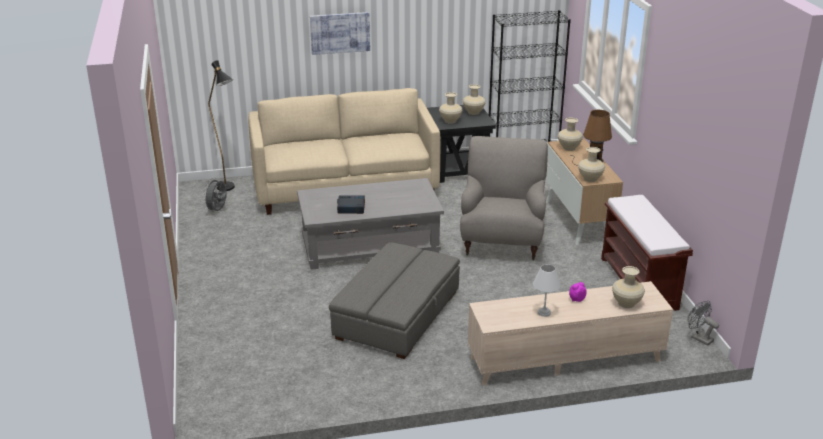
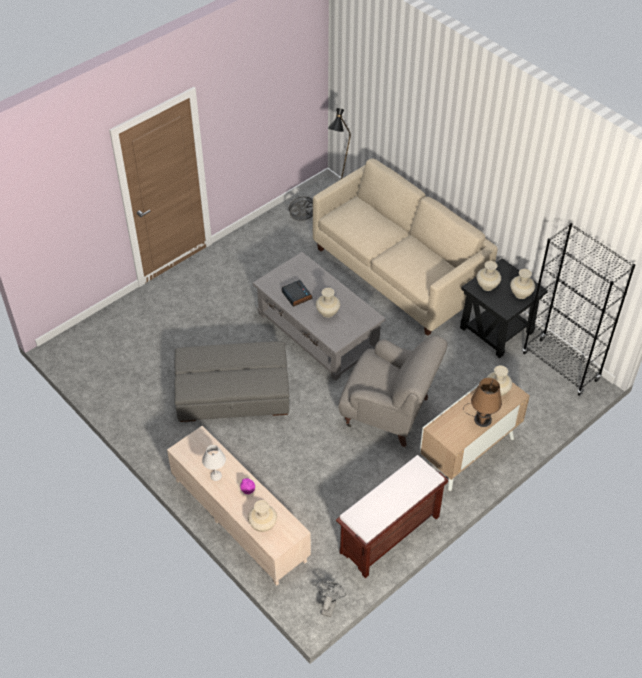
camera: 60 degrees right, 20 degrees up
picture [310,12,370,55] -> none
grey armchair [460,136,548,260] -> grey armchair turned 45 degrees clockwise [339,336,447,447]
beige vase [578,147,605,182] -> beige vase moved to [316,288,340,318]

